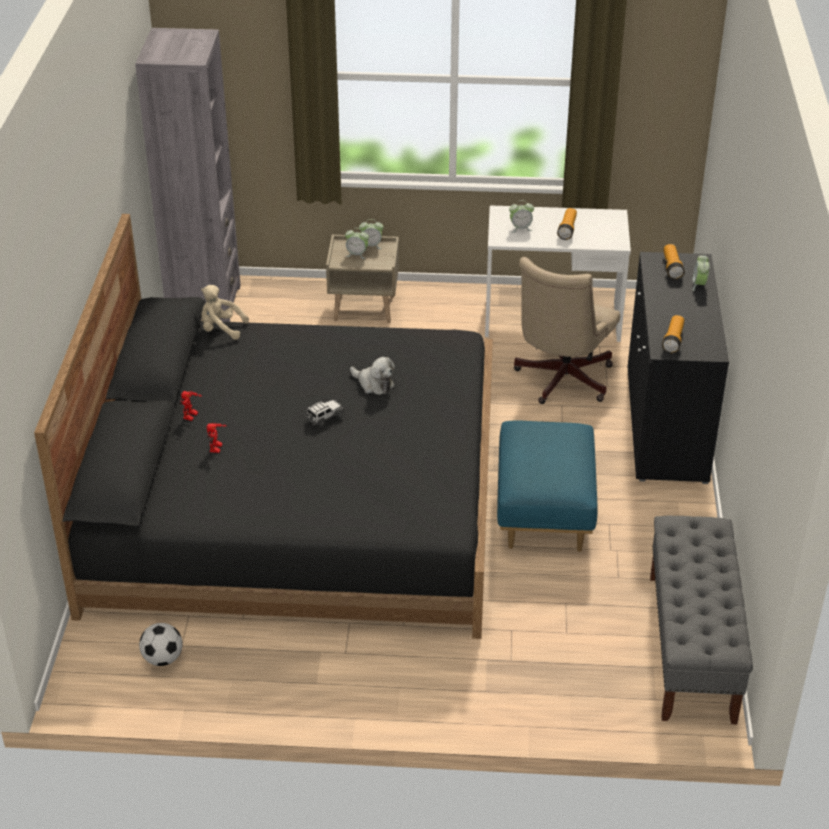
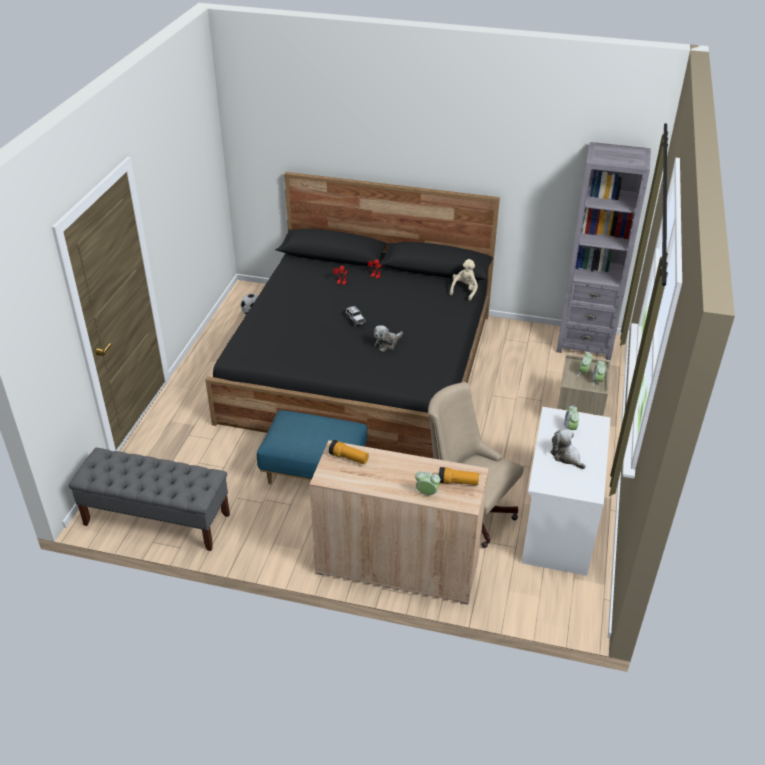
camera: 100 degrees right, 0 degrees up
flashlight [557,208,577,240] -> plush toy [550,428,586,469]
black cabinet [628,252,729,484] -> beige cabinet [310,440,489,605]

